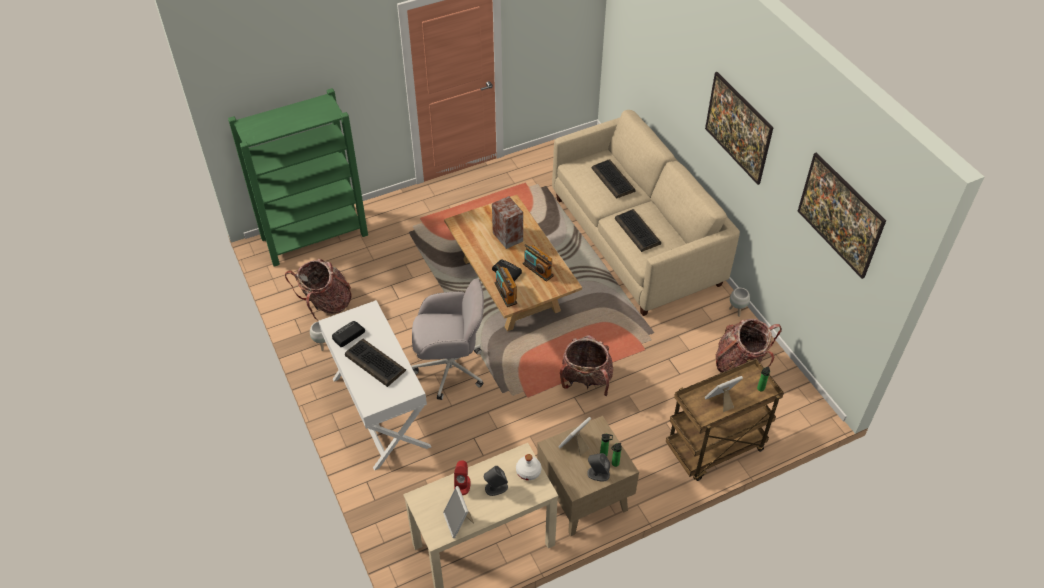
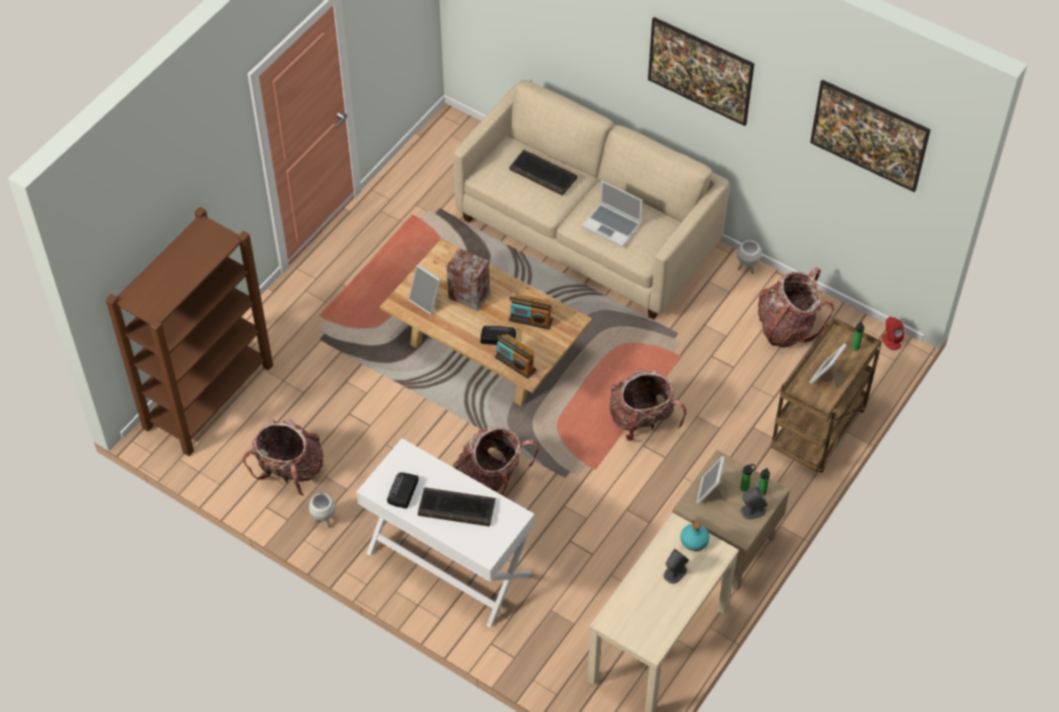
camera: 30 degrees left, 5 degrees up
green bookcase [228,88,368,267] -> brown bookcase [106,207,273,456]
grey office chair [411,278,484,400] -> backpack [453,427,539,496]
picture frame [443,486,474,538] -> picture frame moved to [409,265,441,315]
red speaker [454,460,471,495] -> red speaker moved to [881,317,904,350]
white bottle [516,454,542,480] -> turquoise bottle [681,522,710,551]
keyboard [615,209,661,252] -> laptop [582,180,643,247]

